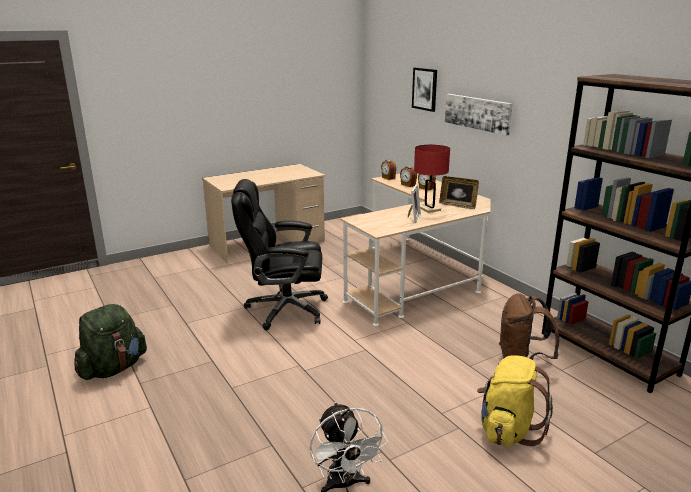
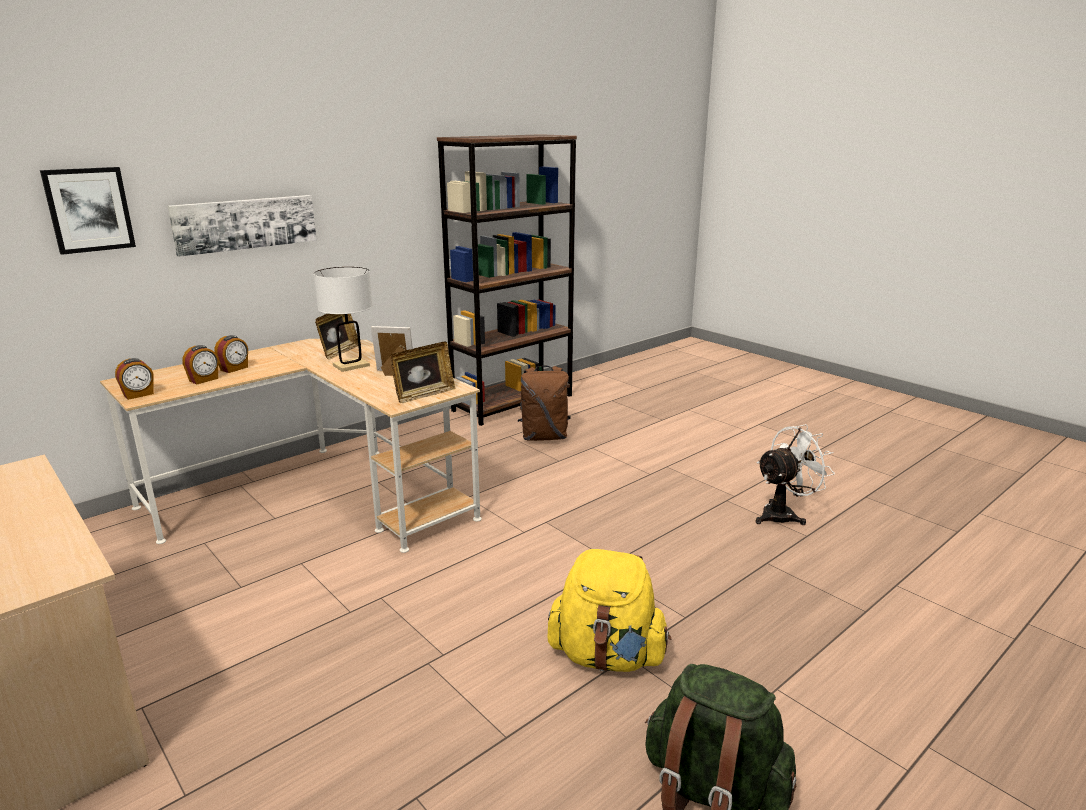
camera: 100 degrees left, 0 degrees up
black office chair [231,179,328,330] -> none
red table lamp [414,145,450,213] -> white table lamp [313,267,373,372]
yellow backpack [477,355,553,447] -> yellow backpack moved to [547,549,671,672]
none -> picture frame [390,341,456,403]

